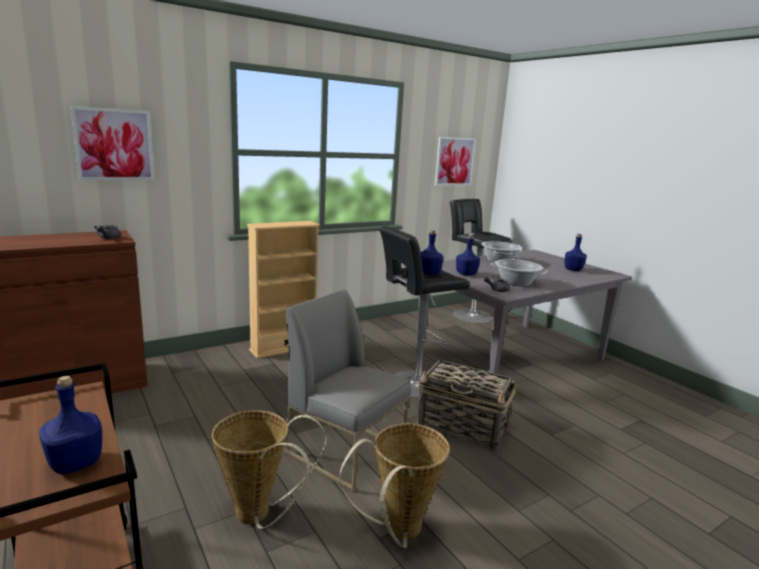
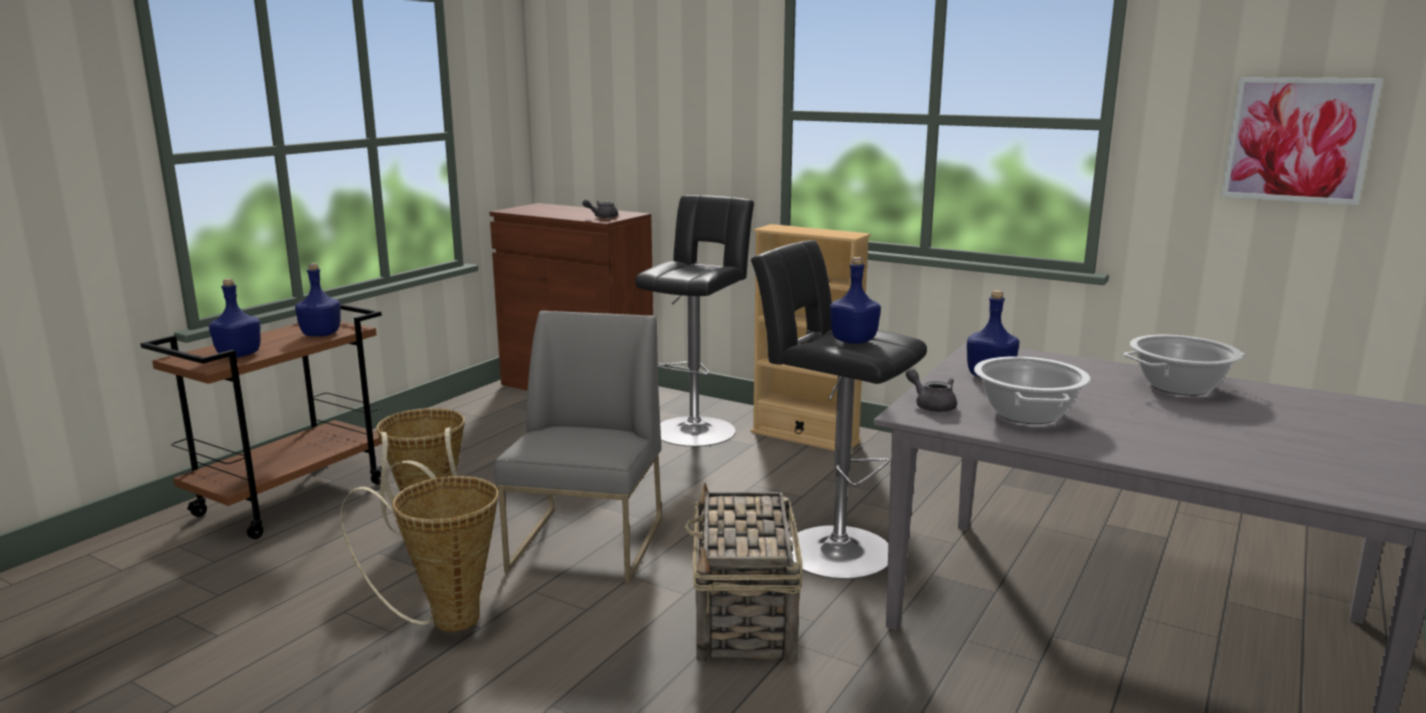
camera: 65 degrees right, 0 degrees up
picture [70,106,155,180] -> none
black stool [450,199,512,323] -> black stool moved to [635,195,754,447]
blue bottle [565,234,587,271] -> blue bottle moved to [295,263,341,337]

